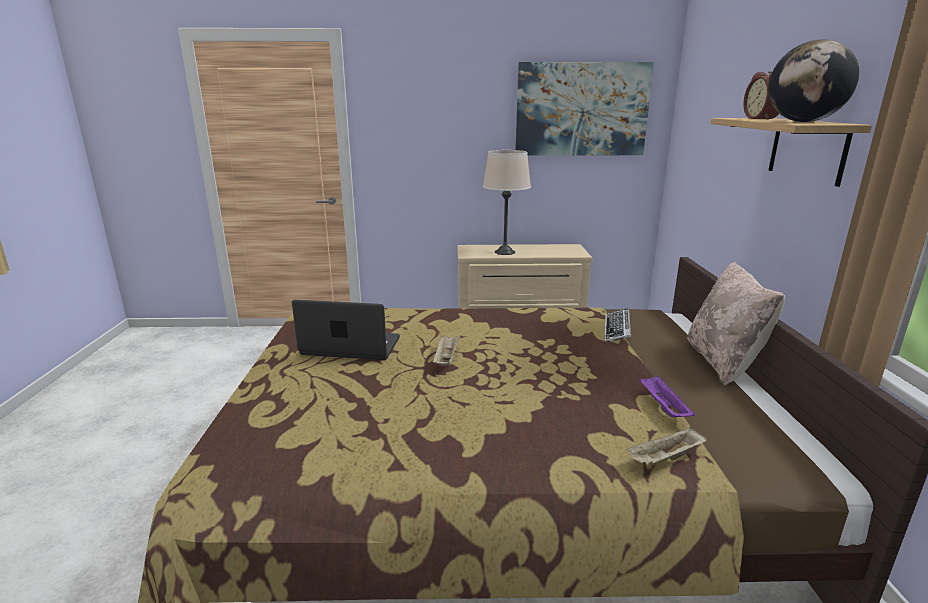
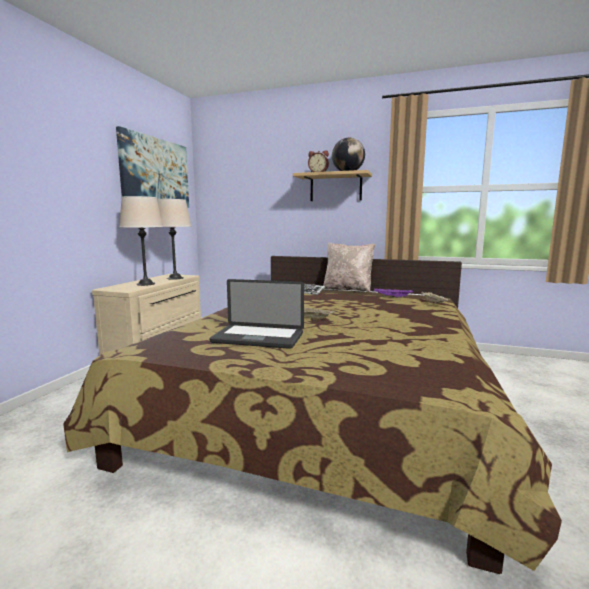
camera: 70 degrees left, 10 degrees down
laptop [292,300,400,360] -> laptop turned 105 degrees counterclockwise [209,279,304,349]
none -> beige table lamp [157,199,191,280]

